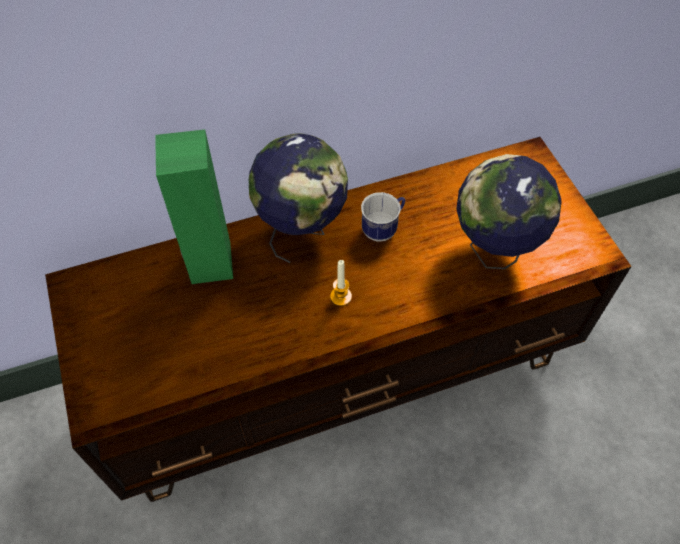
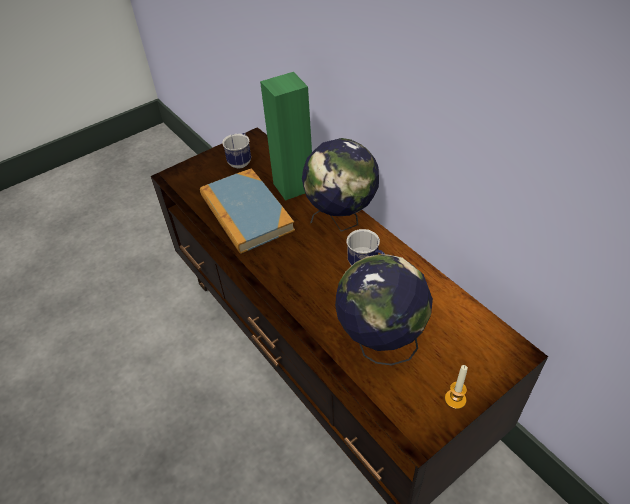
camera: 75 degrees right, 10 degrees down
candle [330,260,352,306] -> candle moved to [445,365,468,409]
none -> book [200,168,295,254]
none -> mug [222,133,251,169]

